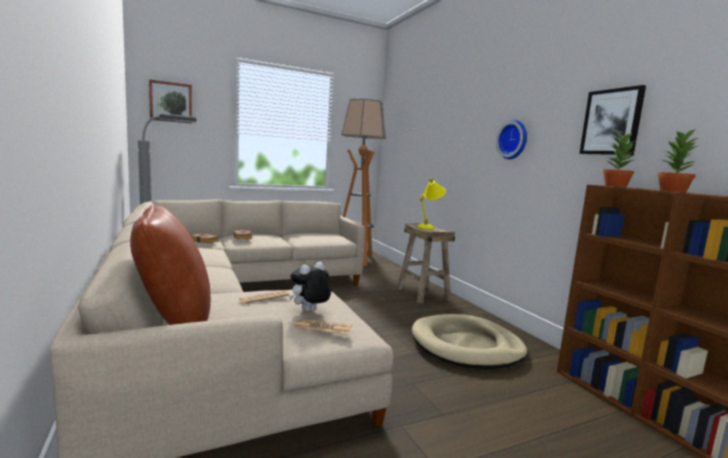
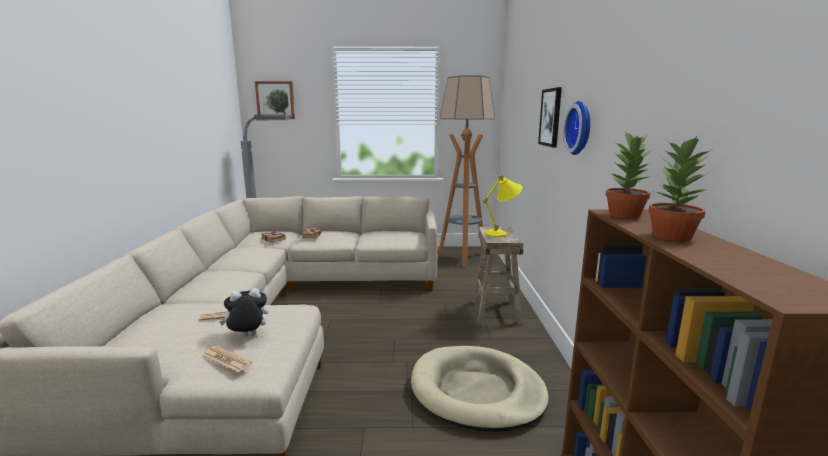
camera: 25 degrees right, 5 degrees up
brown pillow [130,205,211,325] -> none
picture [579,85,646,155] -> picture moved to [538,87,562,147]

